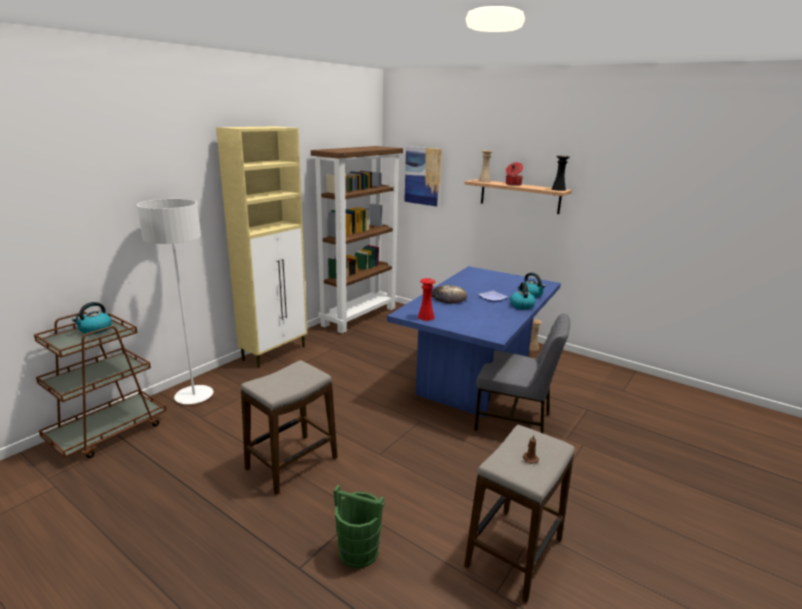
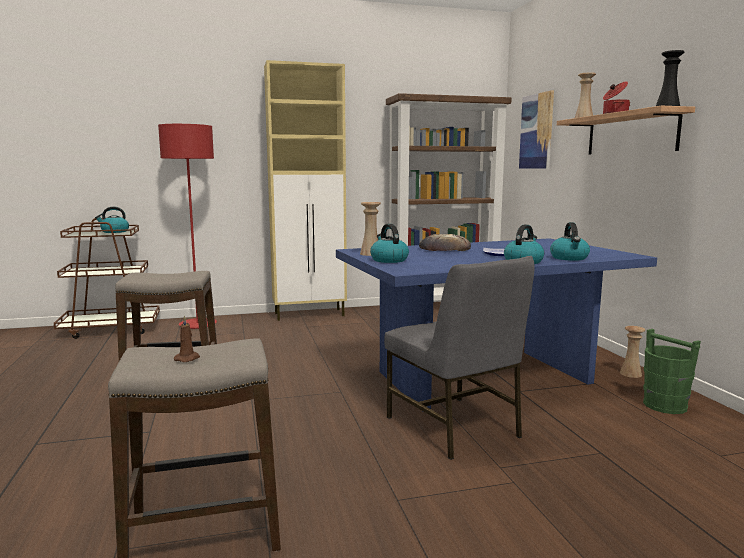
camera: 40 degrees right, 10 degrees down
white floor lamp [137,199,213,404] -> red floor lamp [158,124,217,329]
green bucket [333,485,384,568] -> green bucket moved to [643,329,701,414]
red vase [418,278,435,321] -> beige vase [360,202,381,256]
none -> kettle [370,224,409,263]

